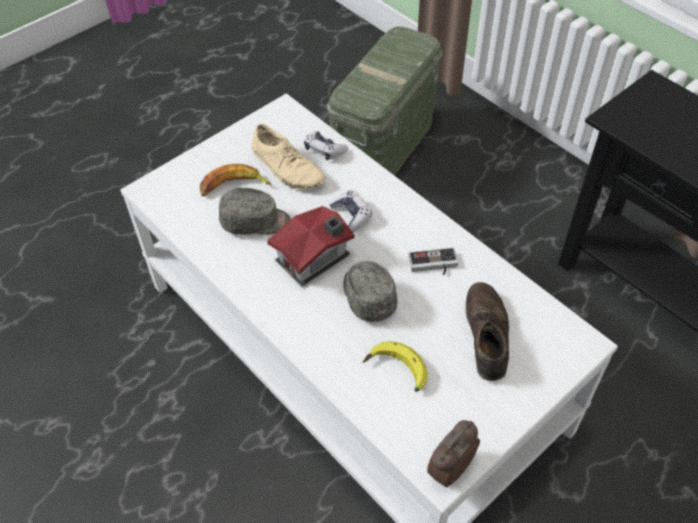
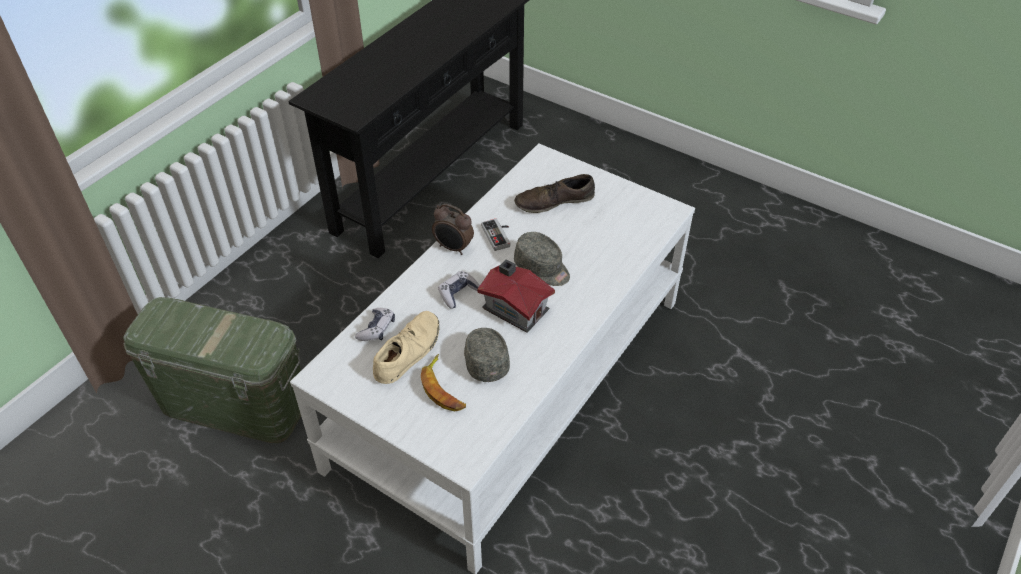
camera: 105 degrees left, 5 degrees down
grey cap [343,261,397,322] -> grey cap turned 105 degrees counterclockwise [514,232,570,286]
banana [363,341,428,392] -> none
alarm clock [427,420,480,487] -> alarm clock moved to [432,204,474,255]

